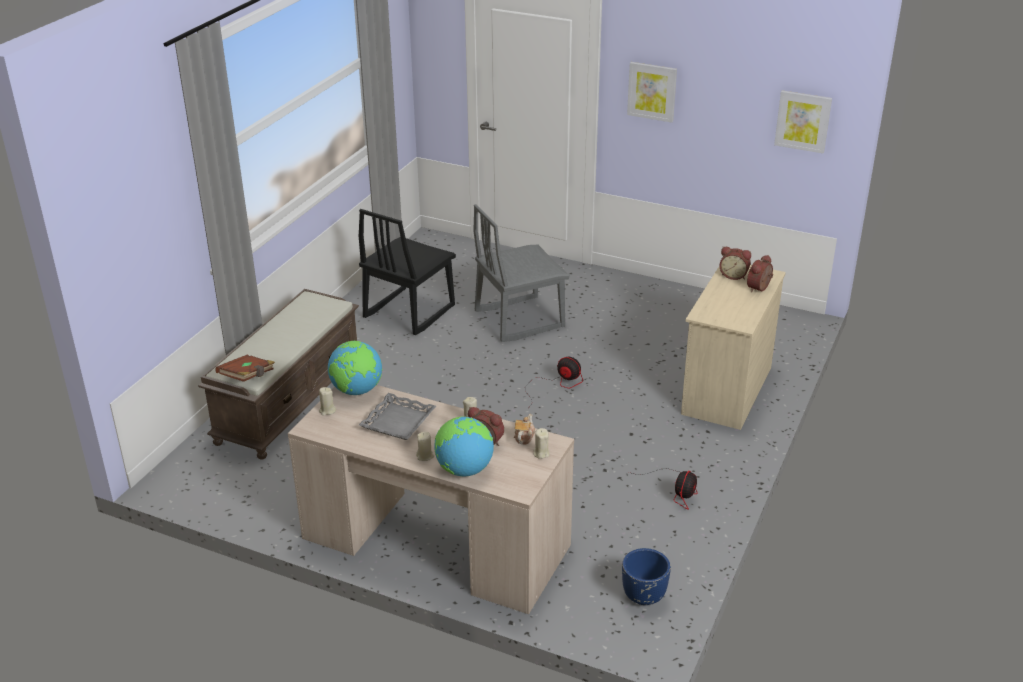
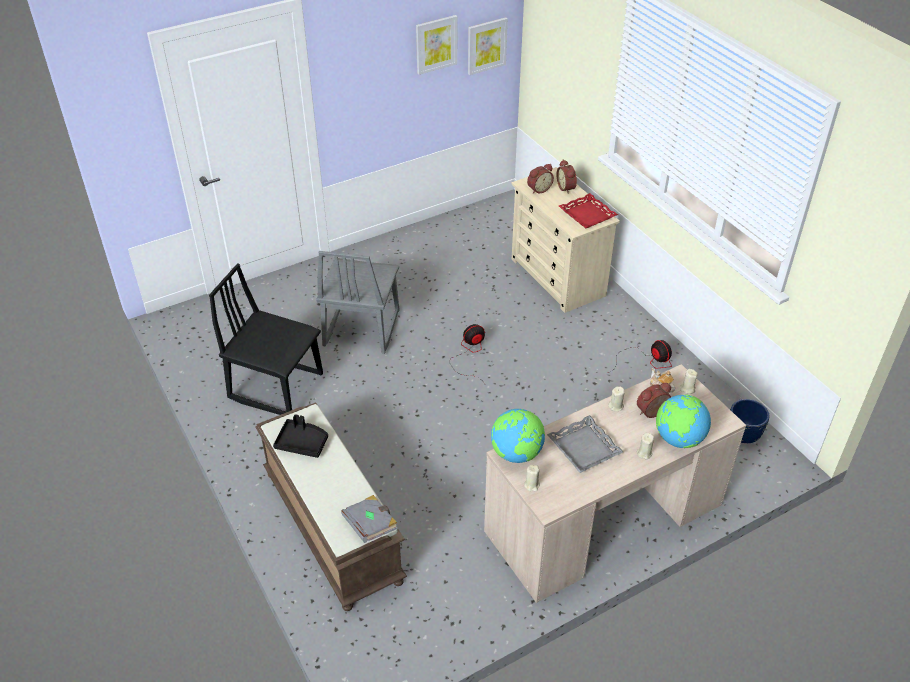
camera: 55 degrees left, 10 degrees up
brown book [215,355,275,382] -> grey book [341,495,398,543]
black chair [359,209,456,335] -> black chair turned 135 degrees clockwise [209,263,323,415]
picture [627,62,677,123] -> picture moved to [416,15,457,75]
none -> black tray [273,414,328,458]
none -> red tray [559,193,618,228]

